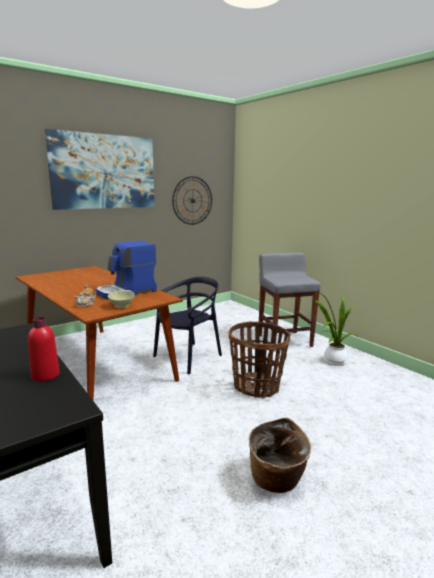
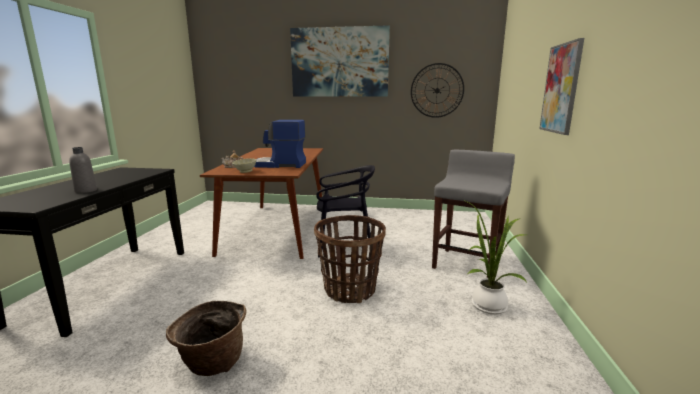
camera: 45 degrees right, 0 degrees up
red bottle [28,317,60,382] -> grey bottle [69,147,97,193]
none -> picture [539,38,584,135]

